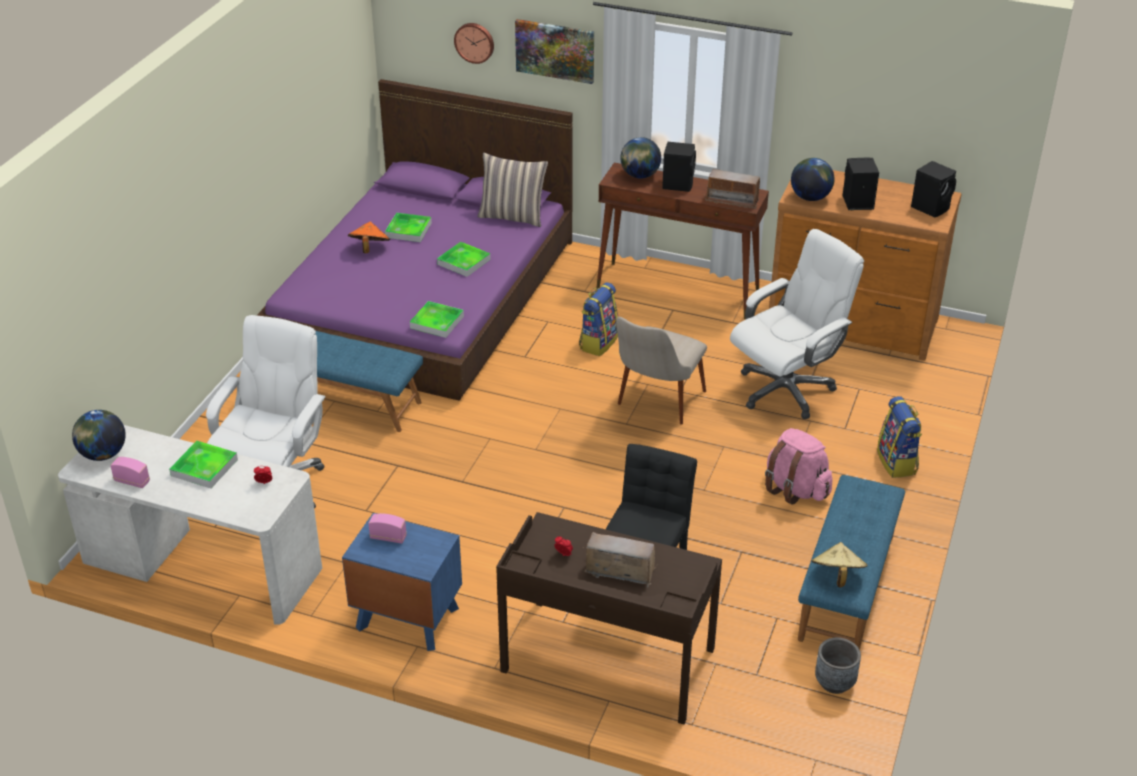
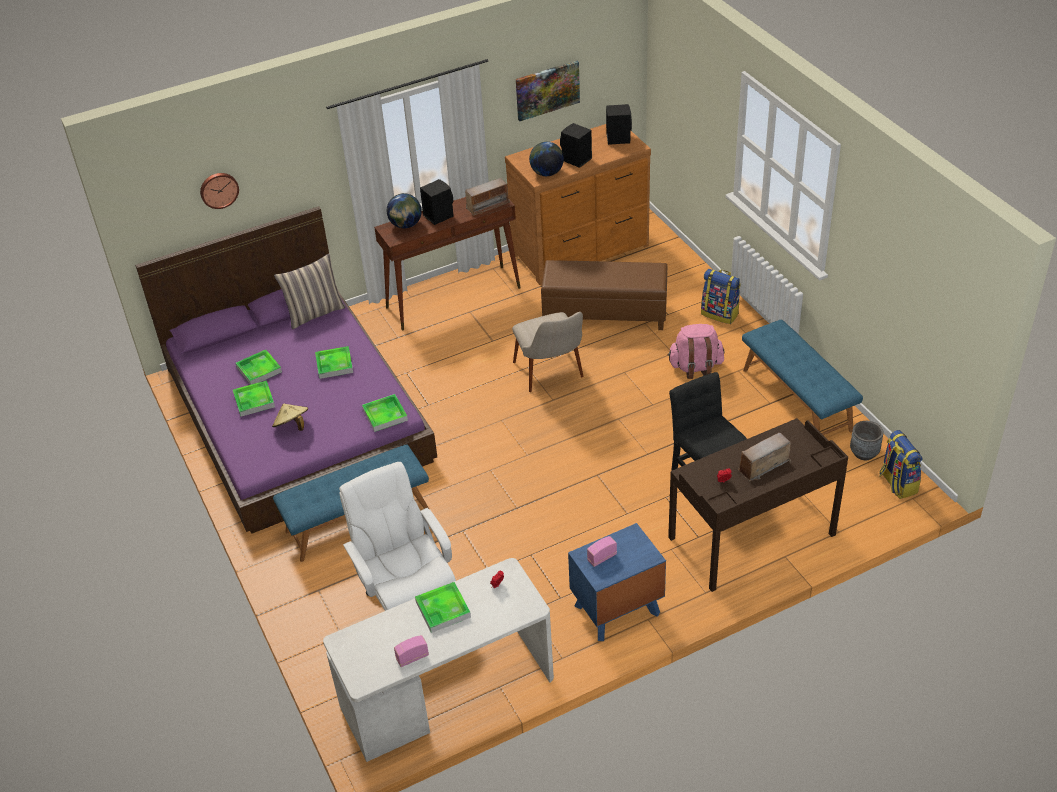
camera: 45 degrees left, 5 degrees up
globe [72,410,126,461] -> none
orange hat [348,221,390,253] -> tray [233,380,275,417]
picture [515,19,594,84] -> picture moved to [516,61,580,121]
backpack [579,282,618,356] -> backpack moved to [879,430,923,499]
white office chair [730,229,864,419] -> brown ottoman [541,260,667,330]
beige hat [812,542,868,587] -> beige hat moved to [272,403,308,431]

